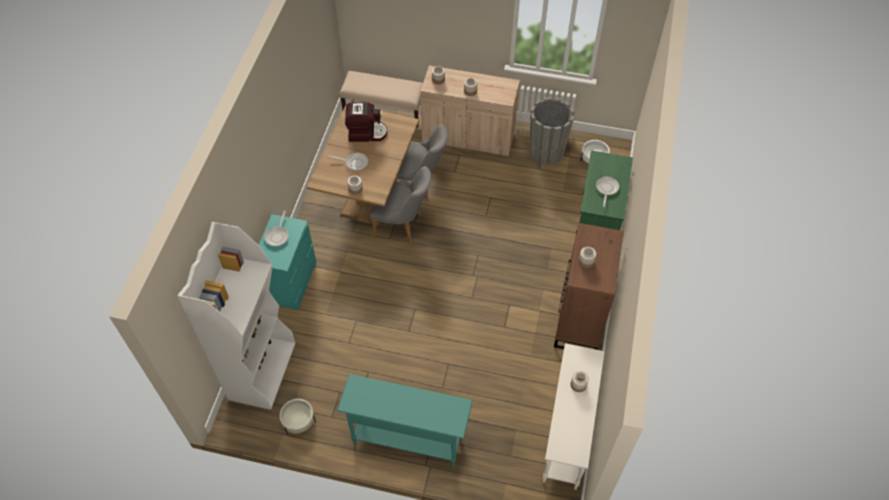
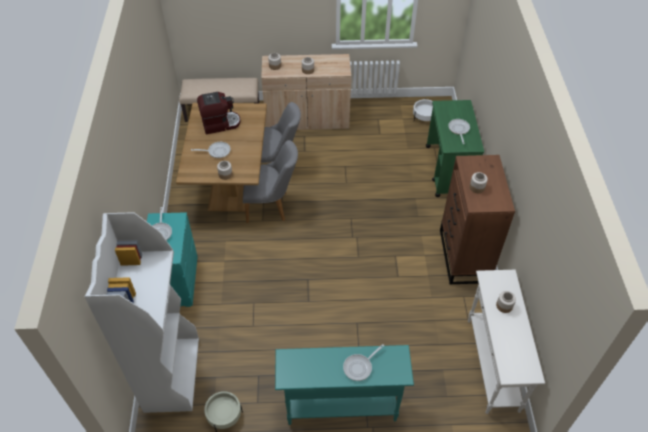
camera: 15 degrees left, 5 degrees down
grey planter [529,97,574,165] -> none
none -> frying pan [343,344,384,381]

